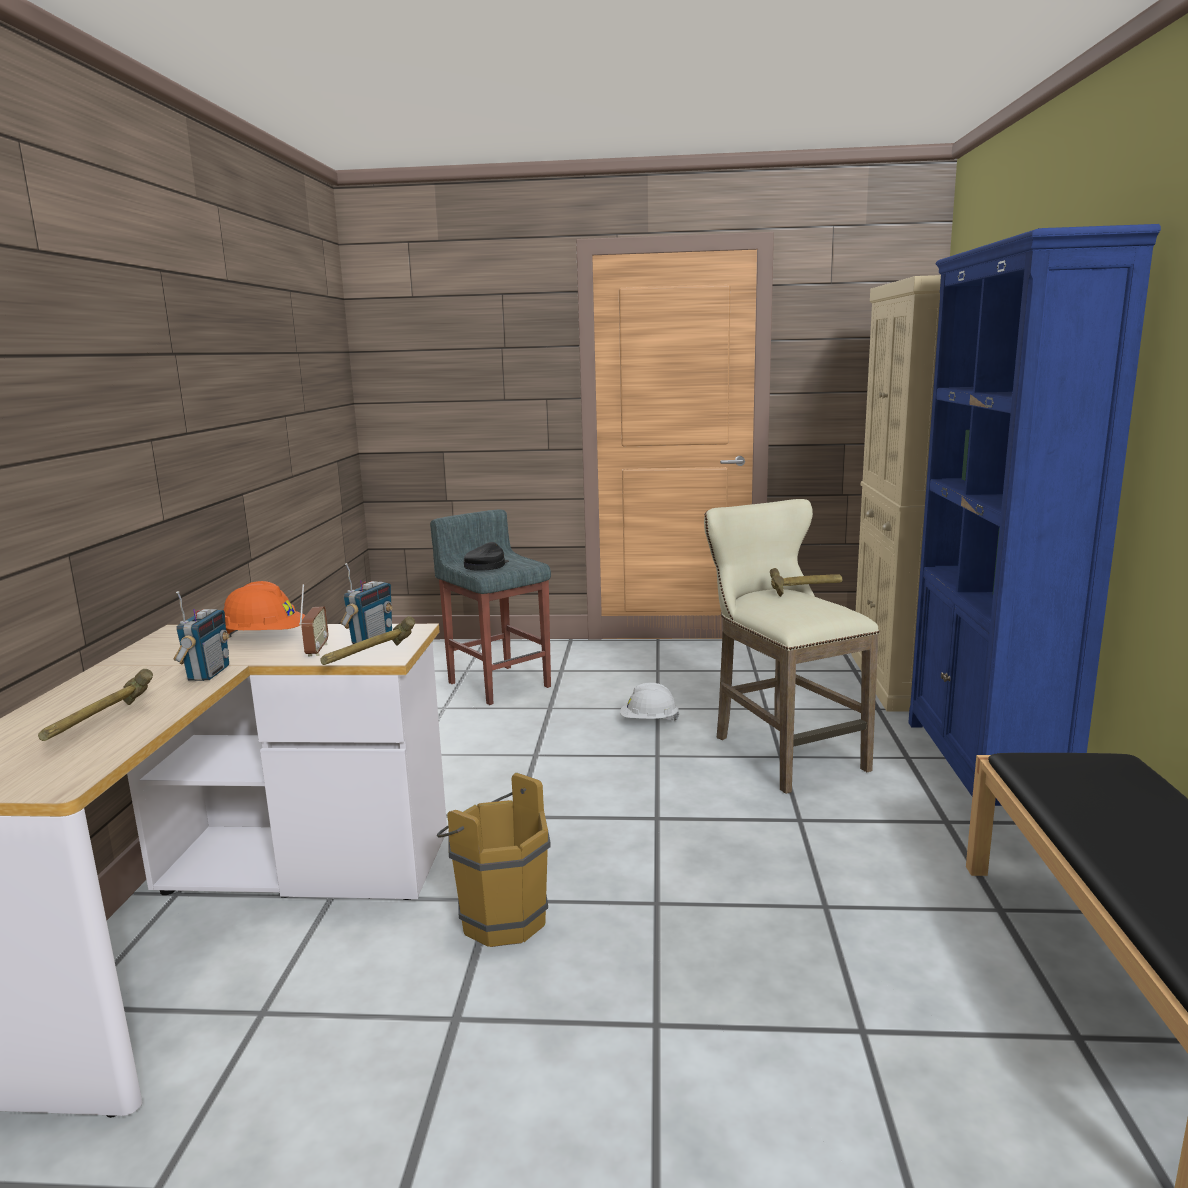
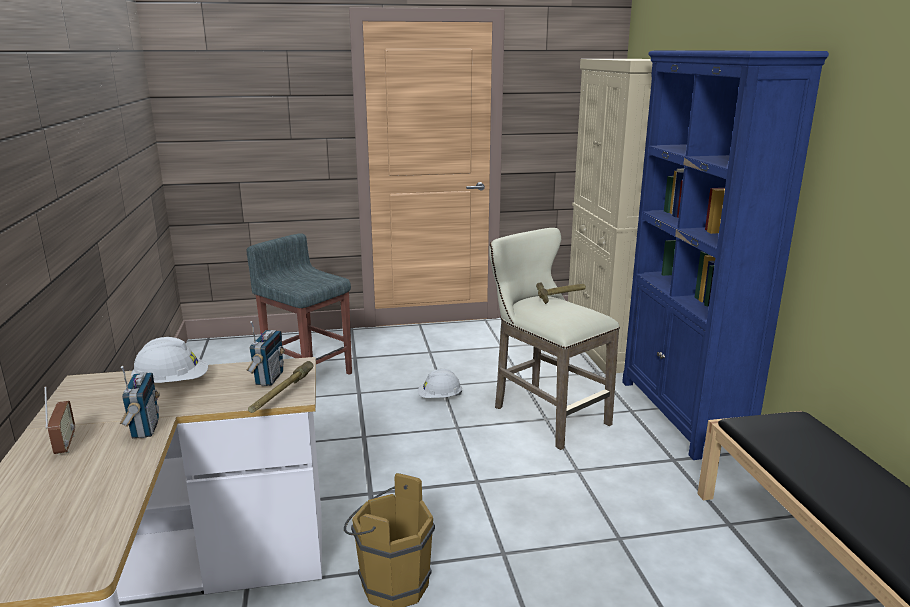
camera: 15 degrees left, 5 degrees up
hammer [38,669,153,741] -> none
orange hard hat [224,581,306,638] -> white hard hat [131,337,208,383]
radio [299,584,328,656] -> radio moved to [44,387,75,455]
black cap [464,542,509,571] -> none

